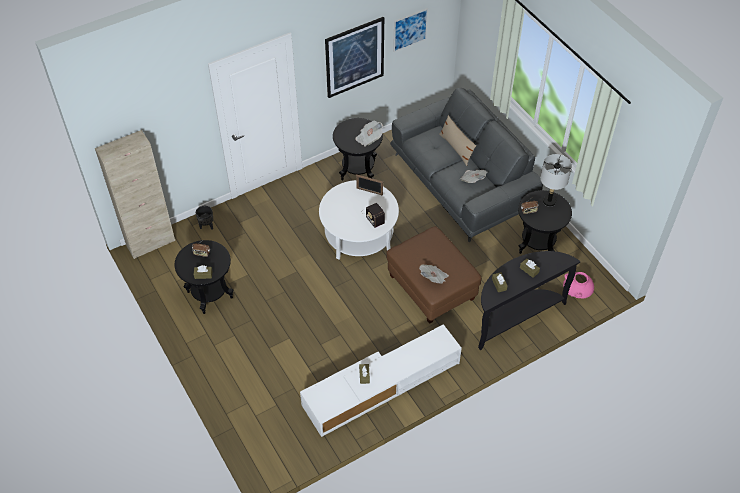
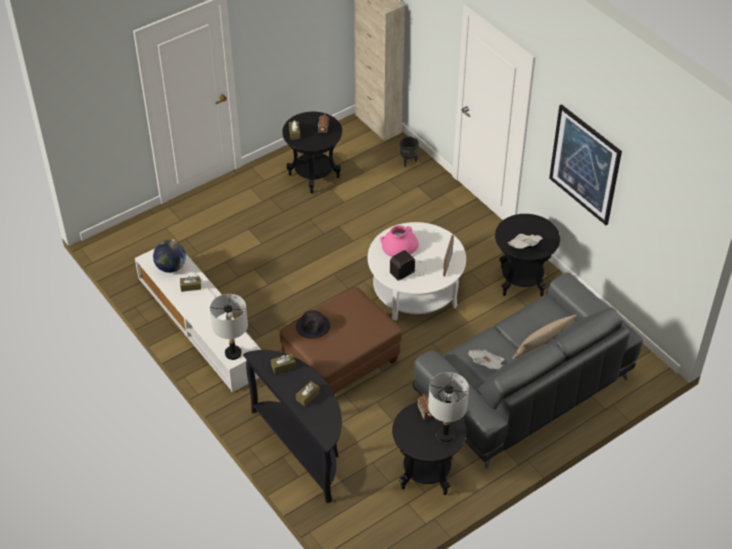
camera: 85 degrees right, 5 degrees down
picture [393,8,428,52] -> none
newspaper [419,265,449,284] -> black hat [296,310,330,339]
pink vase [563,272,594,299] -> pink vase moved to [380,225,419,257]
none -> globe [153,240,186,273]
none -> grey table lamp [210,294,248,360]

